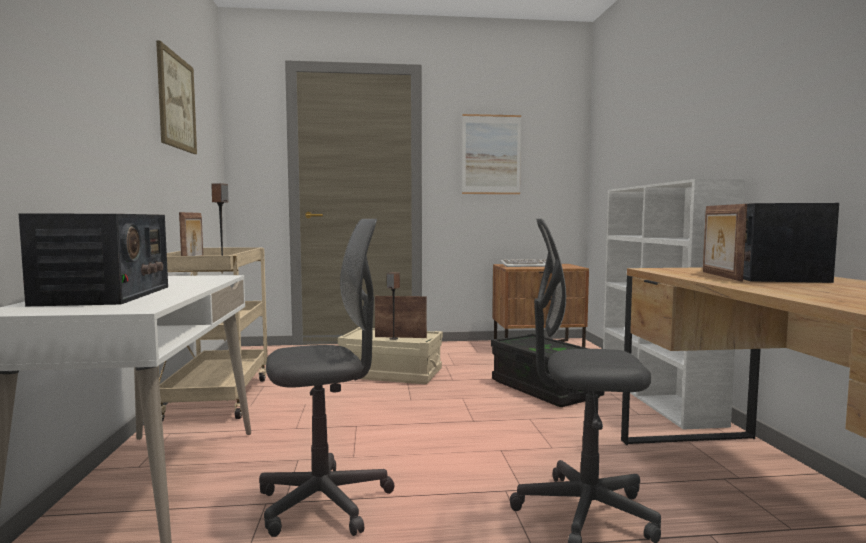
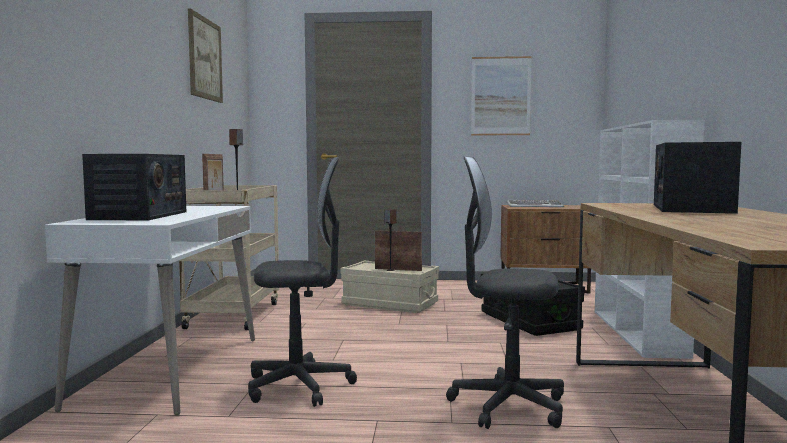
camera: 10 degrees right, 0 degrees up
picture frame [703,204,747,281] -> none

